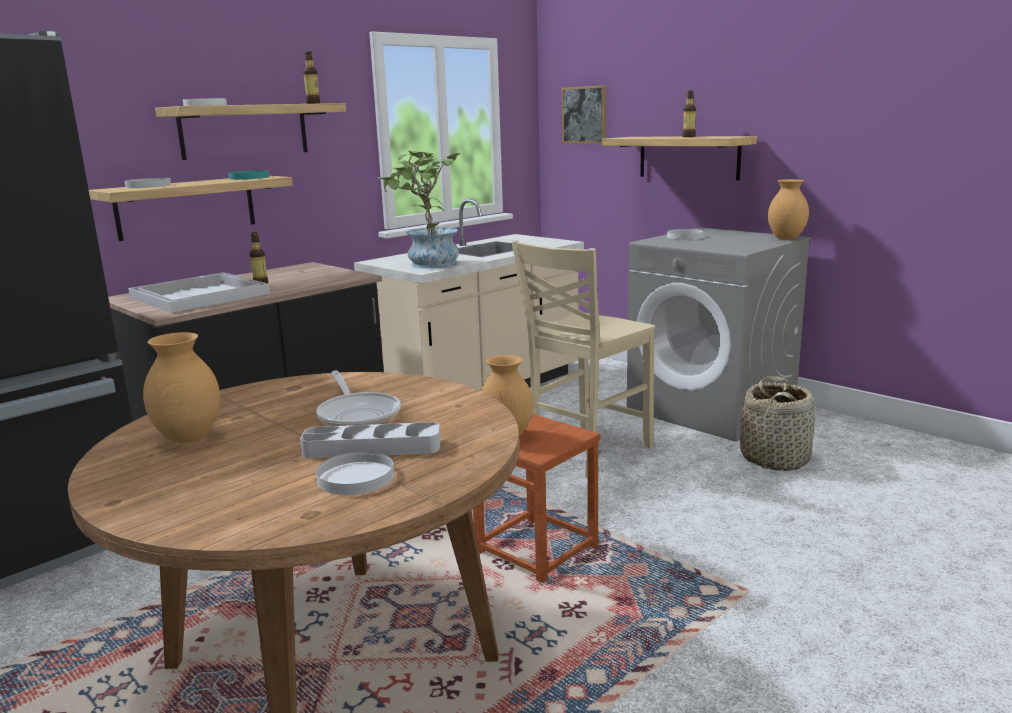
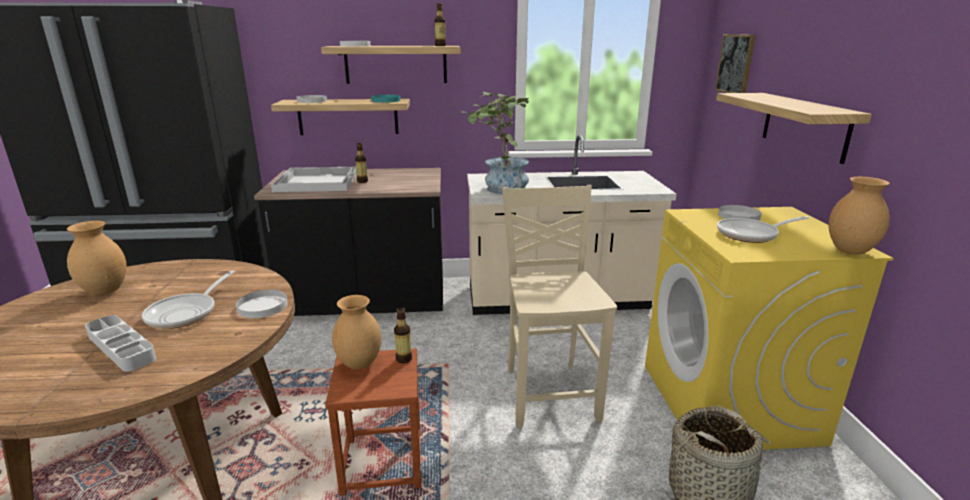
camera: 40 degrees right, 5 degrees up
white plate [316,451,394,495] -> white plate moved to [236,290,288,318]
beige chair [512,240,655,478] -> beige chair turned 90 degrees clockwise [502,185,617,428]
grey washing machine [627,227,811,442] -> yellow washing machine [645,207,893,450]
bottle [683,90,696,137] -> bottle moved to [394,307,412,363]
none -> frying pan [717,216,809,243]

